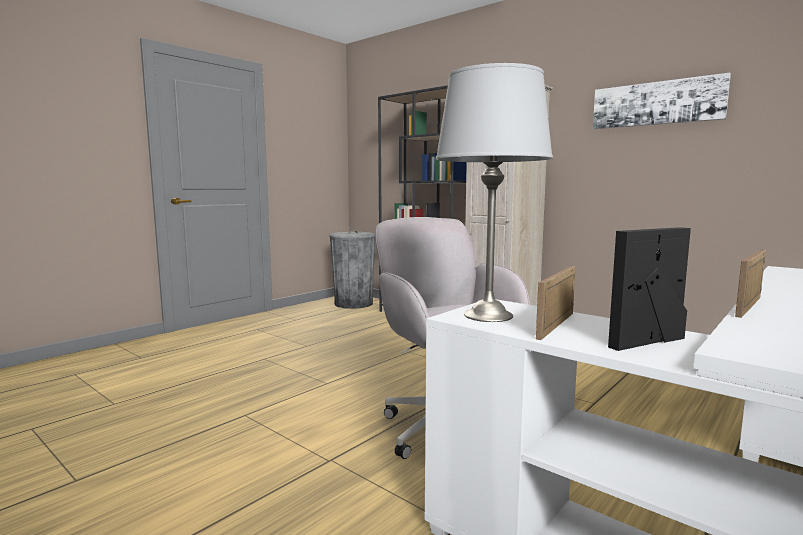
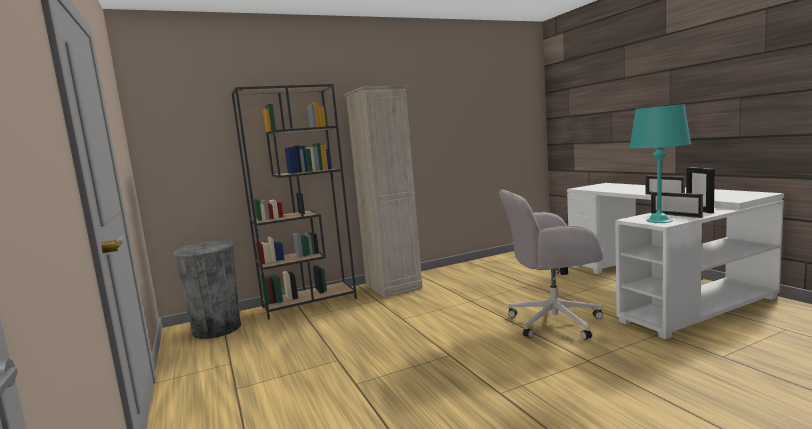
camera: 65 degrees left, 0 degrees up
grey table lamp [436,63,553,322] -> turquoise table lamp [629,104,691,223]
picture [593,73,731,129] -> none

